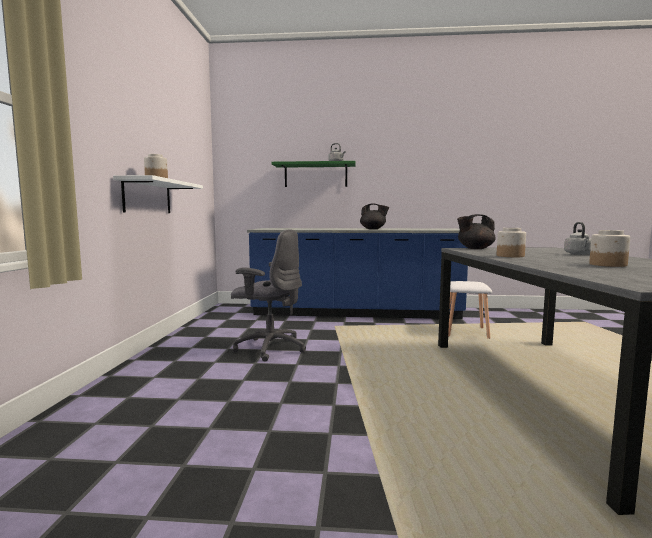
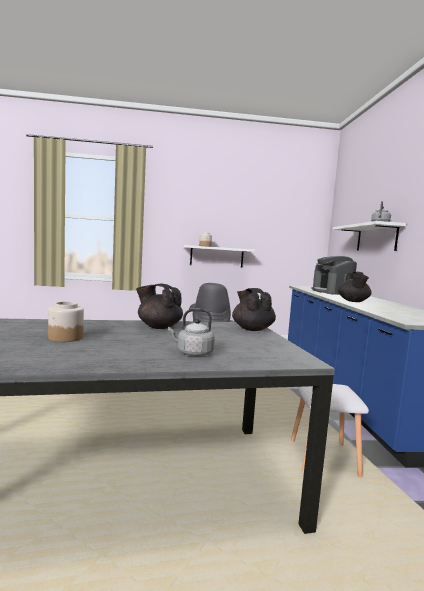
camera: 80 degrees right, 0 degrees up
green shelf [272,161,356,187] -> white shelf [333,221,406,251]
jar [497,228,526,257] -> black teapot [136,284,183,329]
none -> coffee machine [312,256,357,295]

